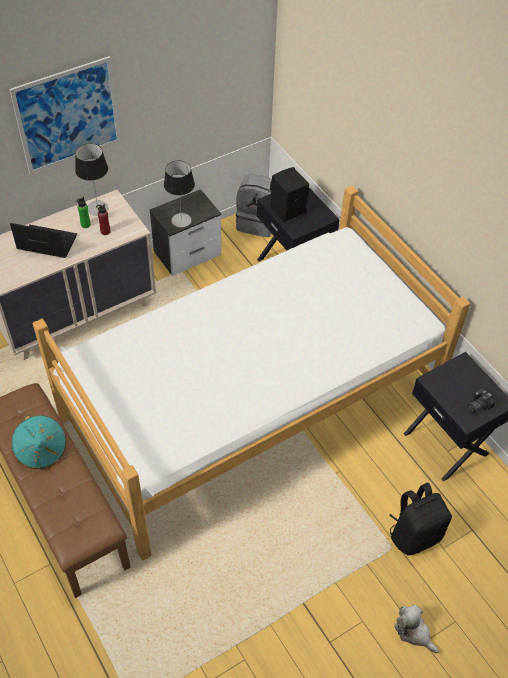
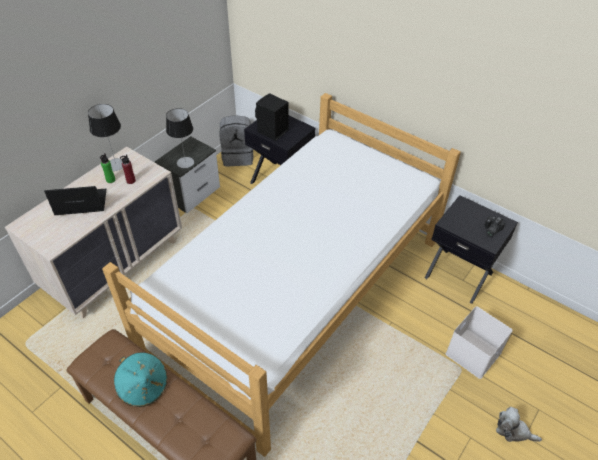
camera: 20 degrees left, 5 degrees down
picture [9,56,121,175] -> none
black backpack [389,483,452,556] -> white storage box [445,306,513,379]

